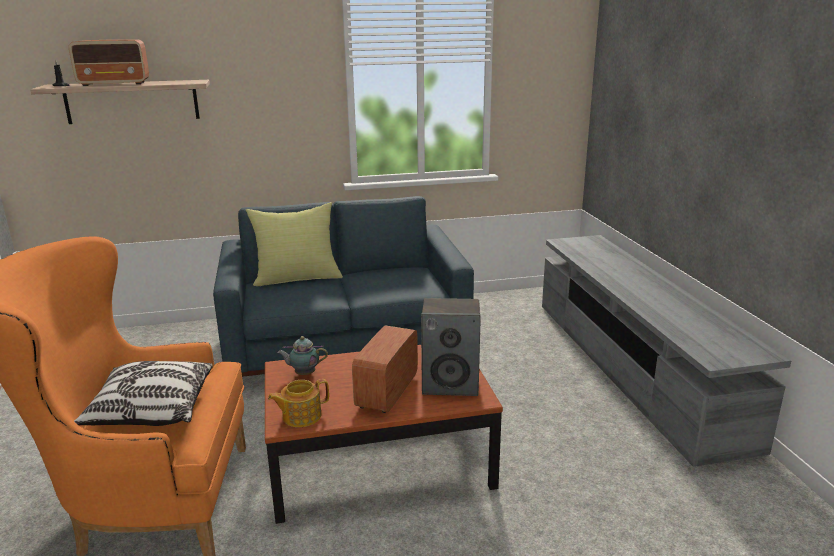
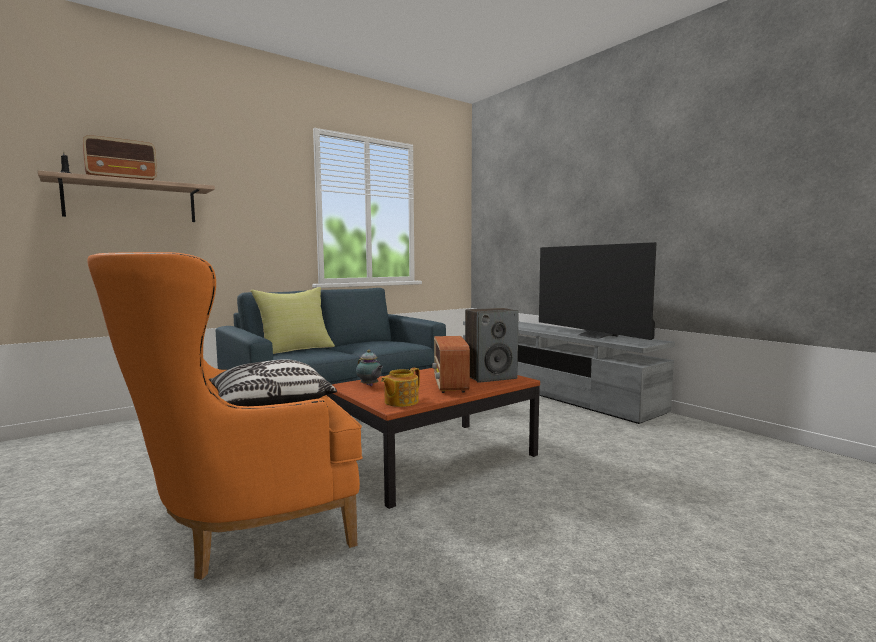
camera: 25 degrees left, 15 degrees down
teapot [277,336,328,375] -> teapot turned 105 degrees counterclockwise [356,350,383,386]
none -> television [539,242,657,340]

